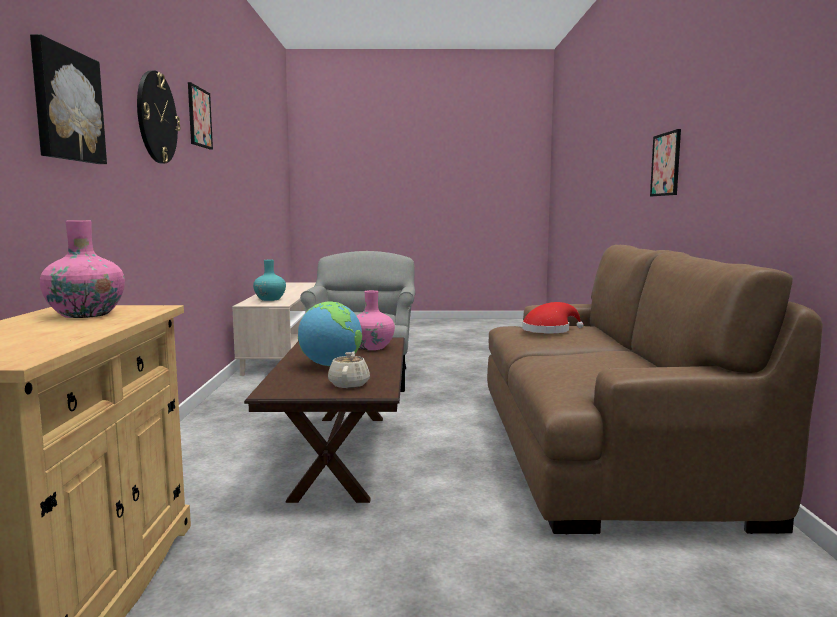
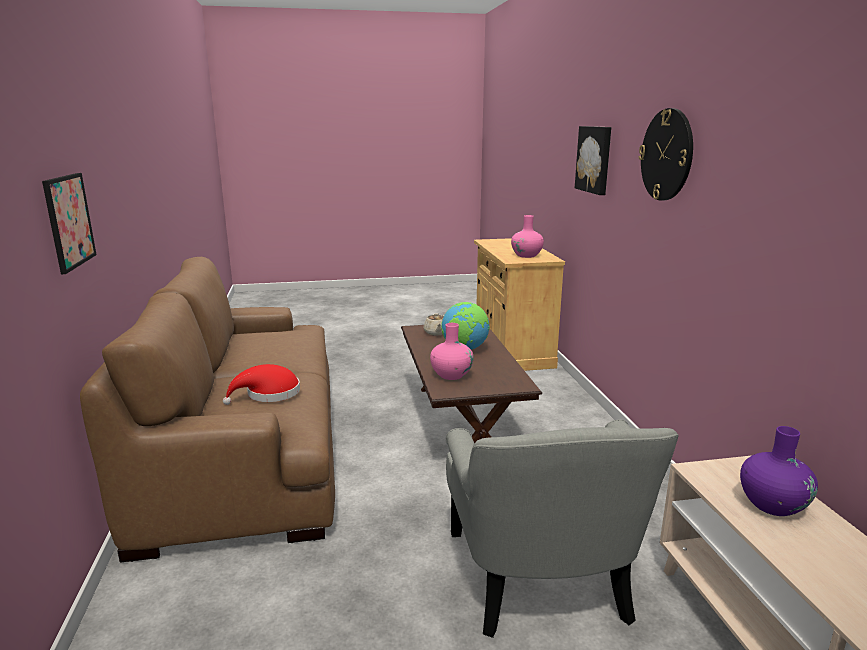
camera: 170 degrees right, 10 degrees up
picture [188,82,213,150] -> none
turquoise vase [253,260,286,301] -> purple vase [740,426,818,516]

